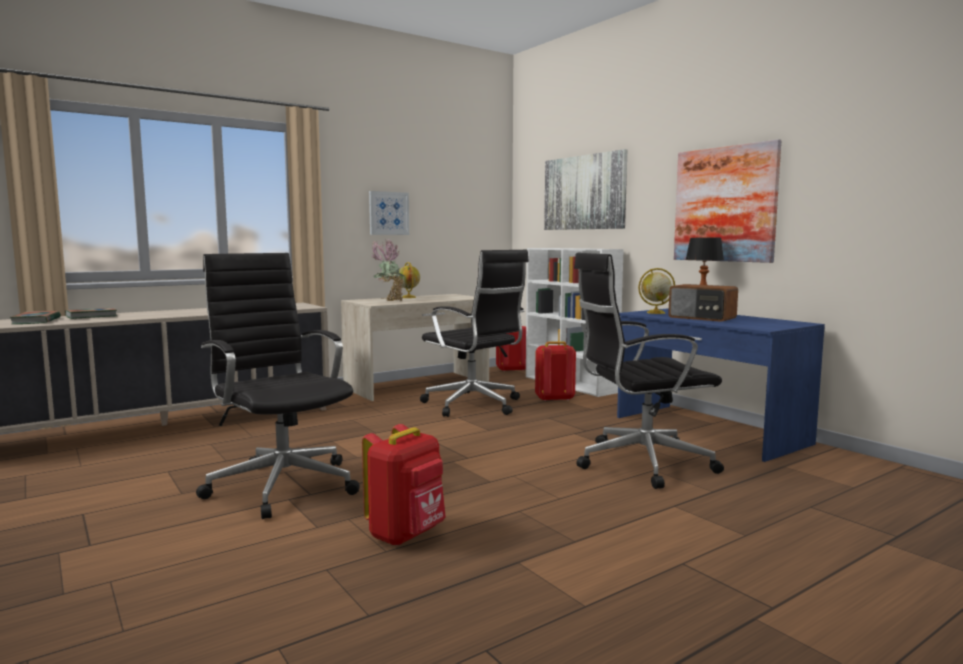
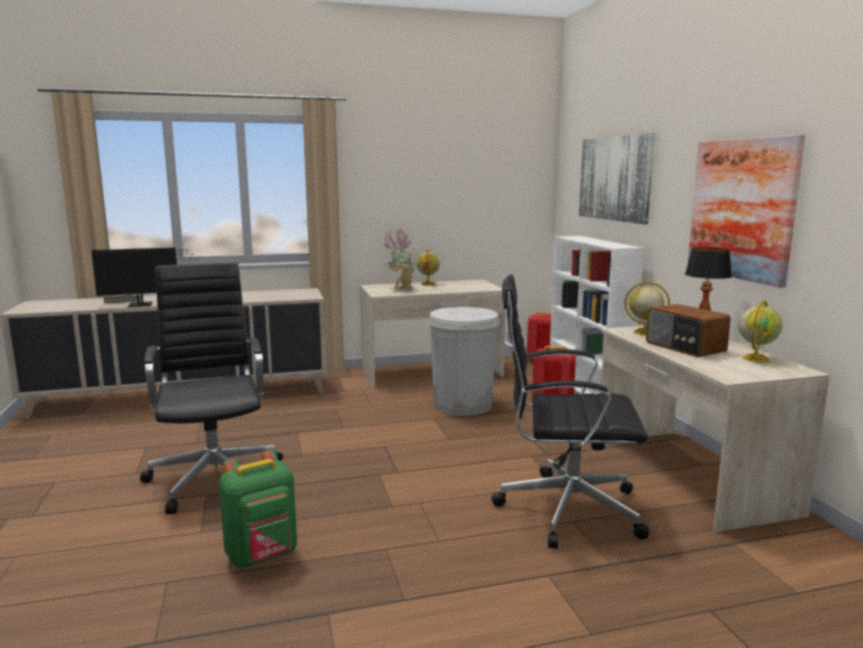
camera: 20 degrees right, 5 degrees up
book [9,311,61,324] -> none
red backpack [362,424,446,546] -> green backpack [219,450,297,568]
picture [369,191,409,235] -> none
black office chair [420,250,529,417] -> white trash can [427,307,500,416]
blue desk [617,308,825,462] -> beige desk [601,326,830,532]
none -> monitor [91,247,203,307]
none -> globe [738,300,782,363]

